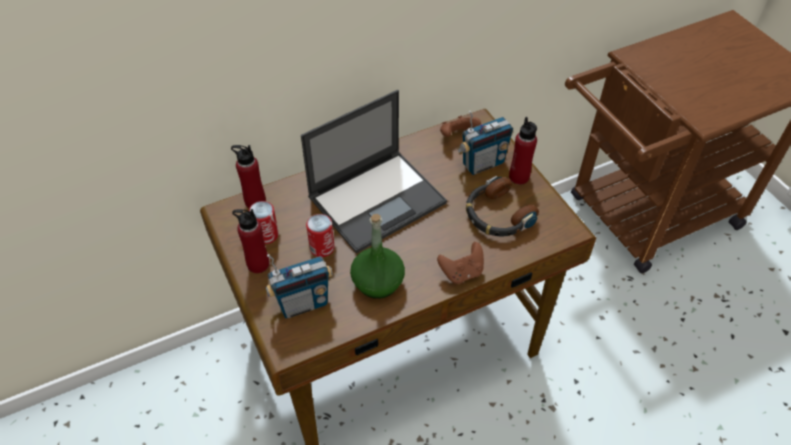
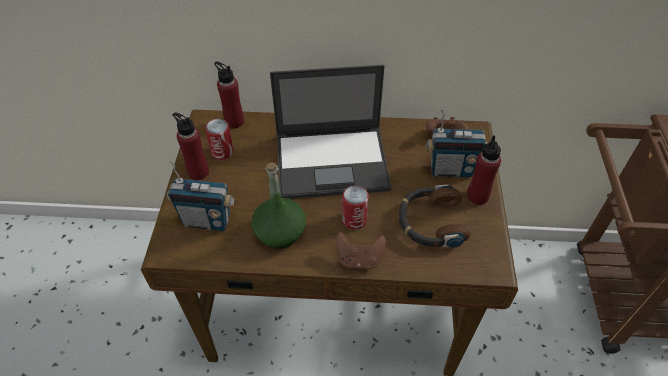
camera: 30 degrees right, 0 degrees up
can [306,214,335,257] -> can moved to [342,185,369,229]

